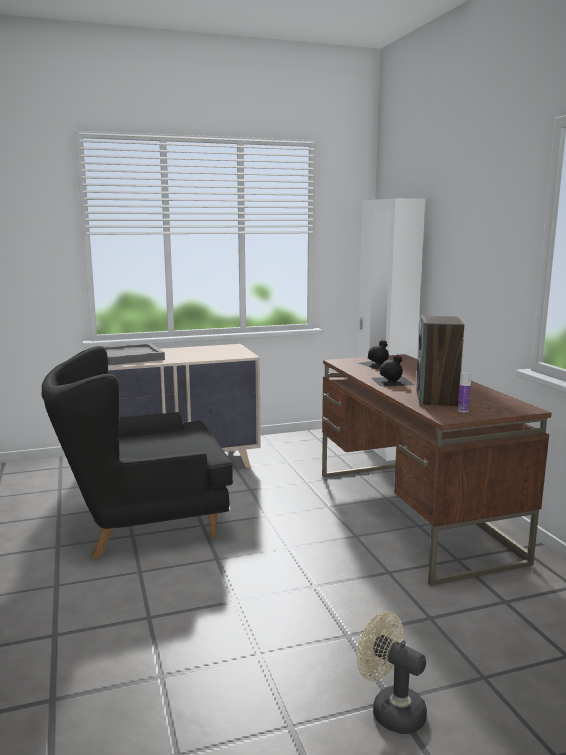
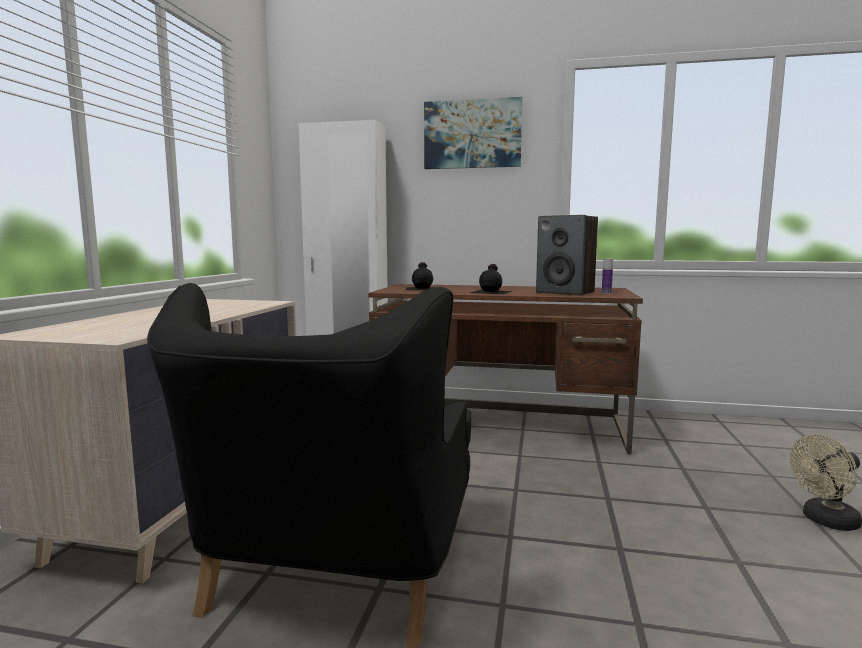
camera: 60 degrees left, 5 degrees down
grey tray [105,343,165,365] -> none
none -> picture [424,97,522,169]

